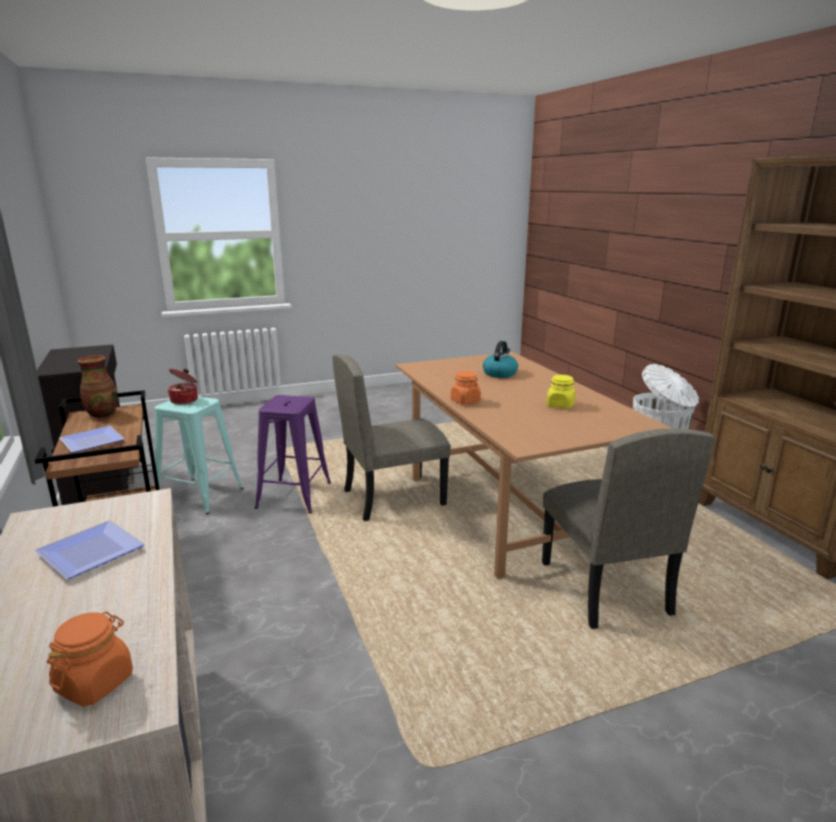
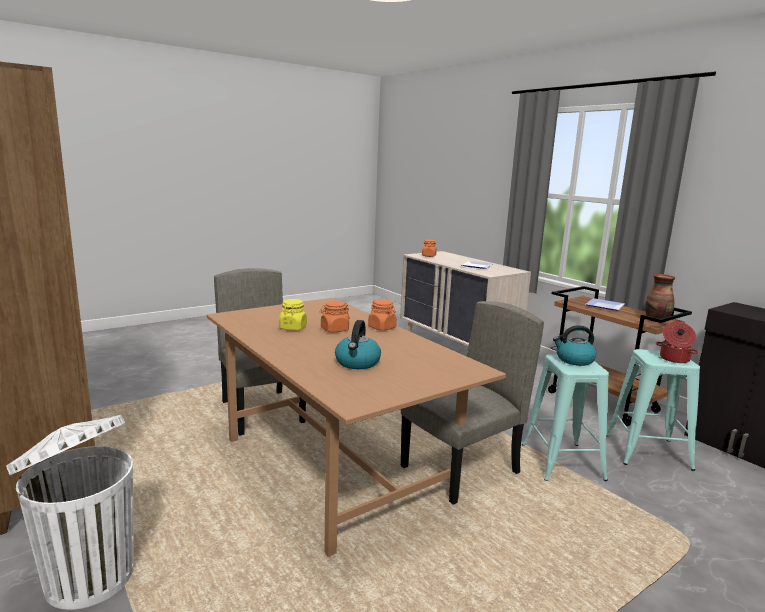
camera: 165 degrees right, 5 degrees down
purple stool [255,395,331,513] -> turquoise stool [521,354,609,481]
none -> orange jar [320,301,350,332]
none -> kettle [553,325,597,366]

